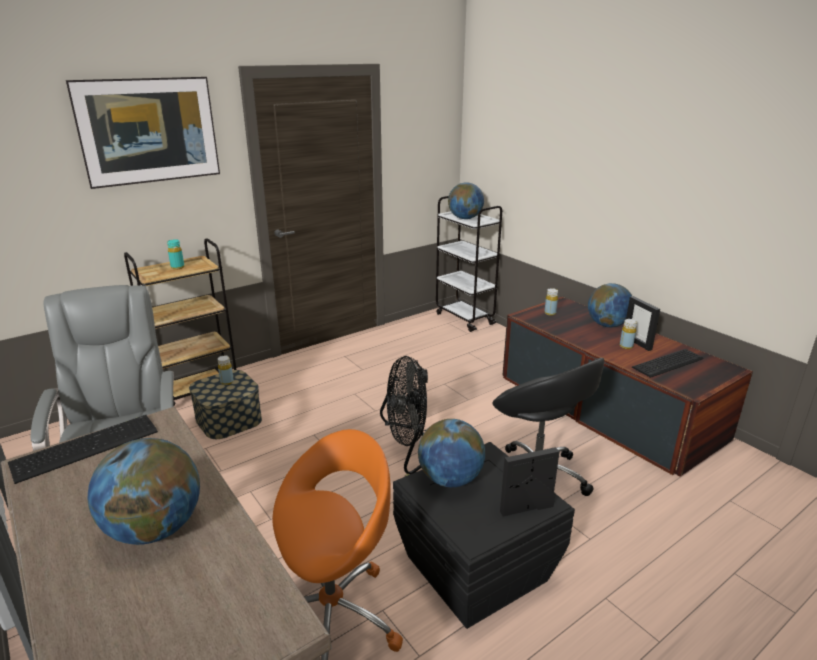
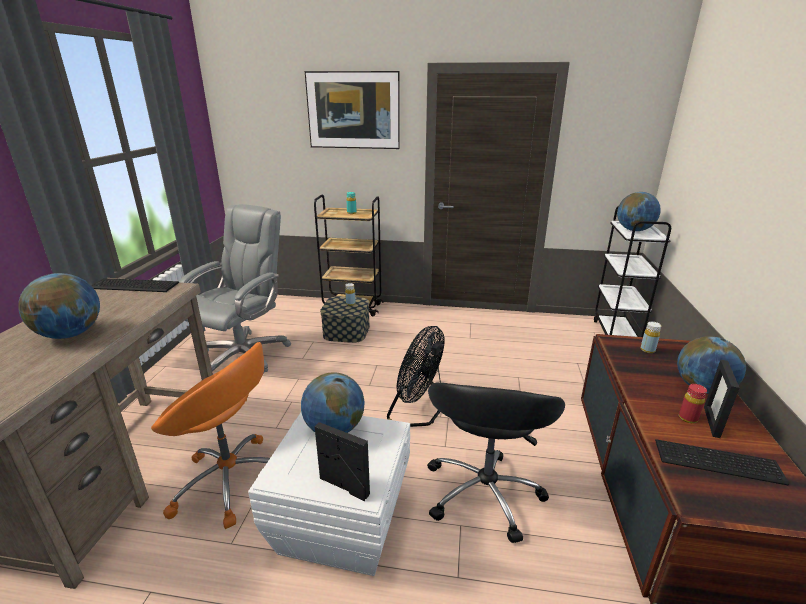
camera: 45 degrees right, 0 degrees up
black storage box [393,442,575,629] -> white storage box [248,412,410,576]
yellow bottle [620,319,637,349] -> red bottle [679,384,707,423]

